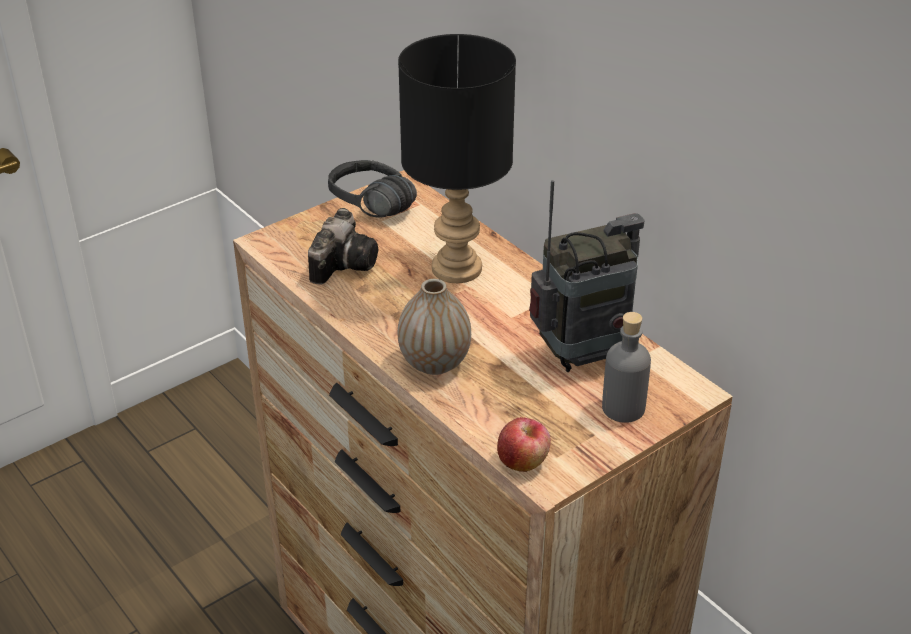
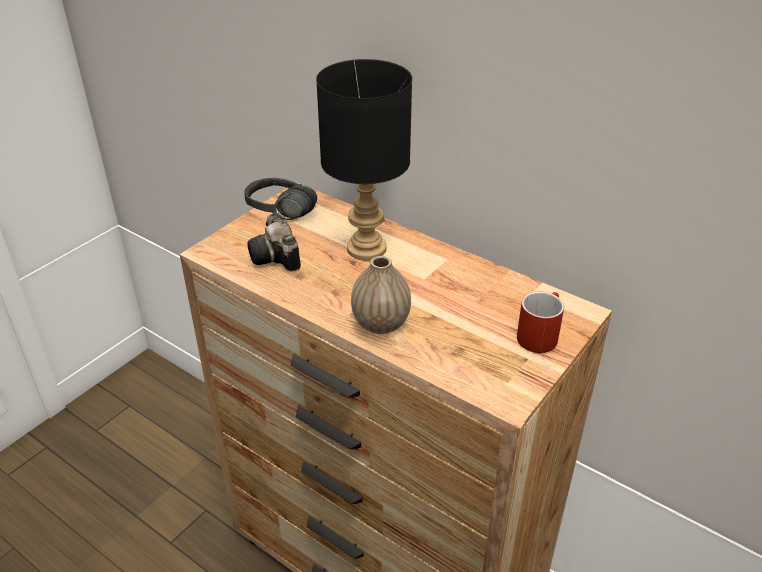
camera: 15 degrees left, 0 degrees up
camera [308,208,378,285] -> camera turned 150 degrees clockwise [247,213,301,271]
apple [497,417,551,472] -> none
radio [529,180,645,372] -> none
grey bottle [602,312,651,423] -> red mug [517,292,564,353]

